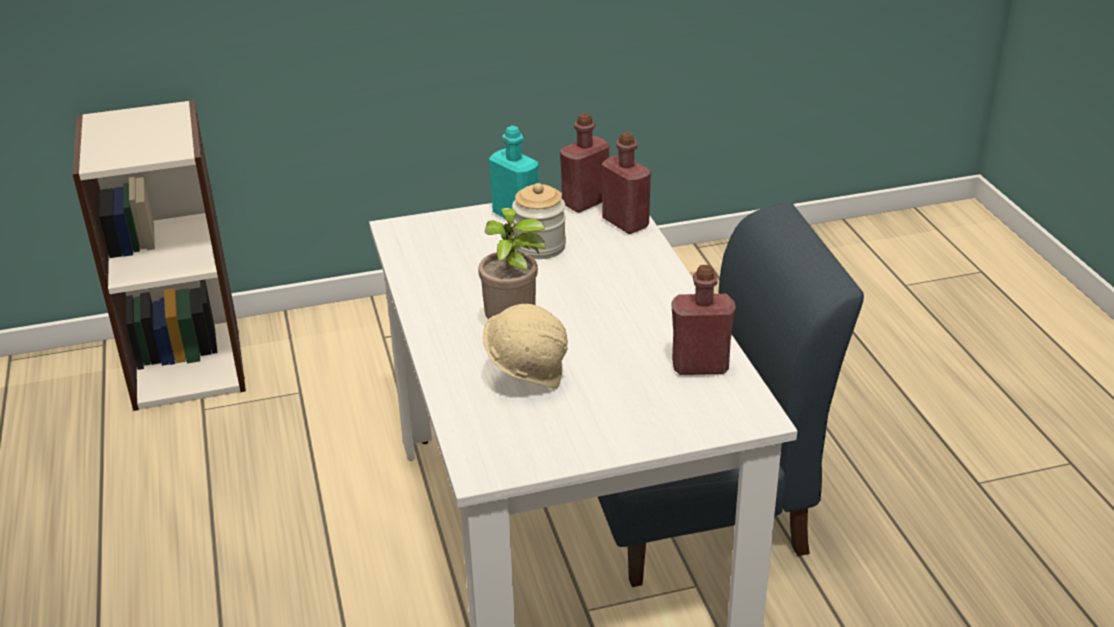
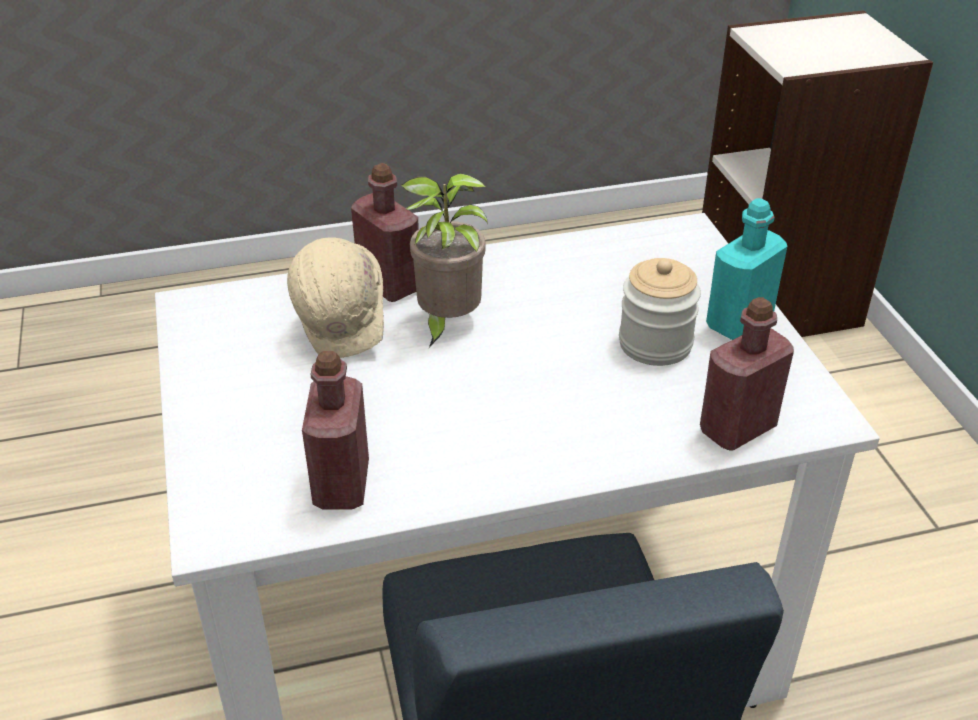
camera: 90 degrees right, 5 degrees up
red bottle [560,113,609,213] -> red bottle moved to [351,163,419,302]

